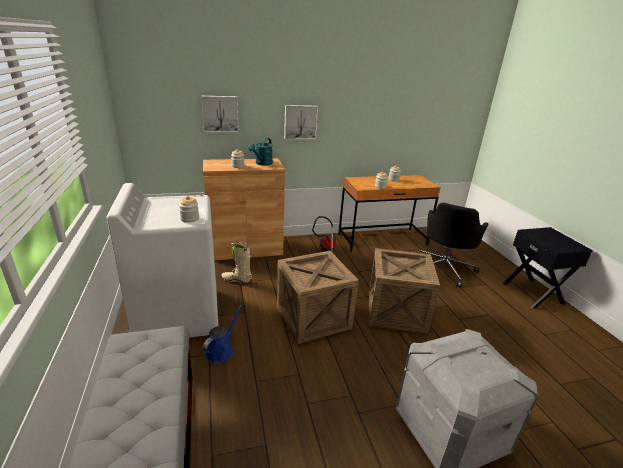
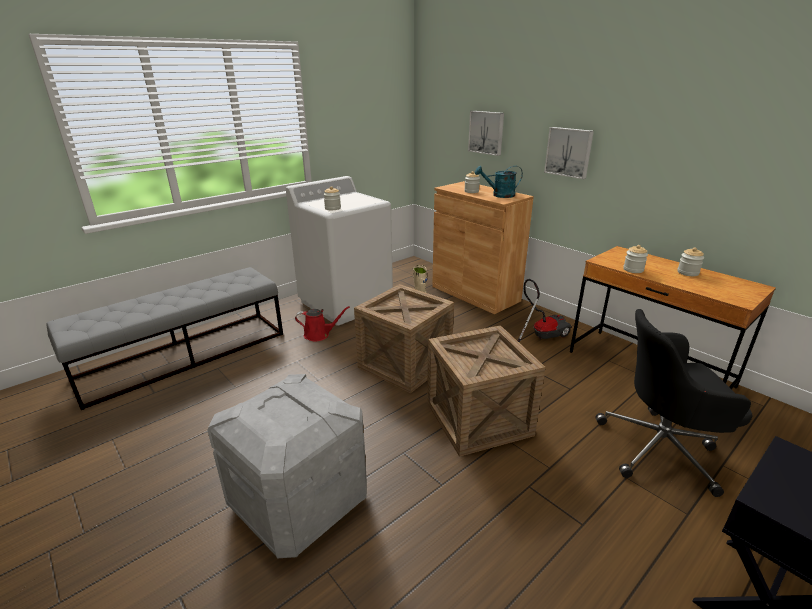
camera: 65 degrees right, 0 degrees up
blue watering can [203,305,242,363] -> red watering can [295,306,350,342]

